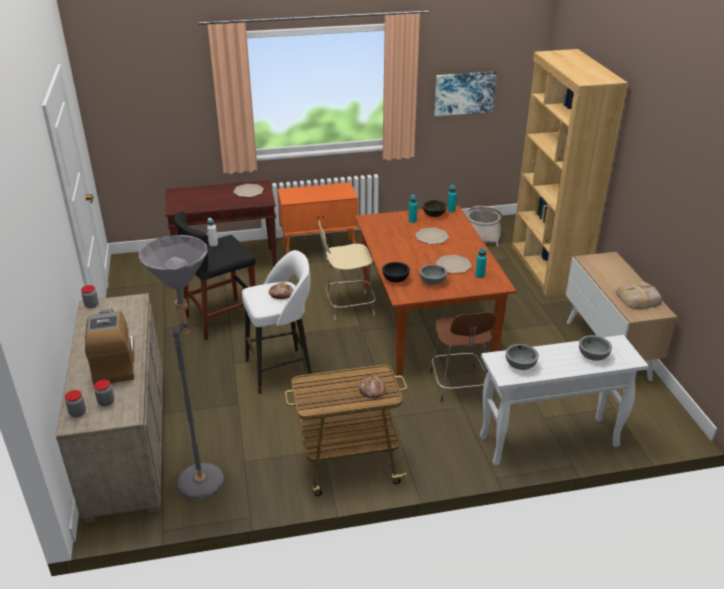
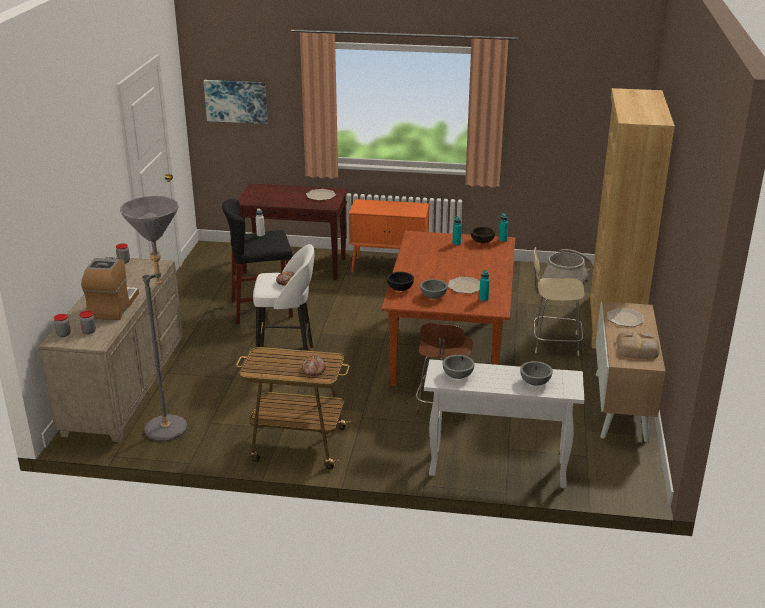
camera: 20 degrees right, 5 degrees down
beige chair [318,221,376,320] -> beige chair moved to [534,247,585,356]
plate [415,228,449,244] -> plate moved to [607,308,644,327]
picture [434,71,497,116] -> picture moved to [203,80,268,124]

